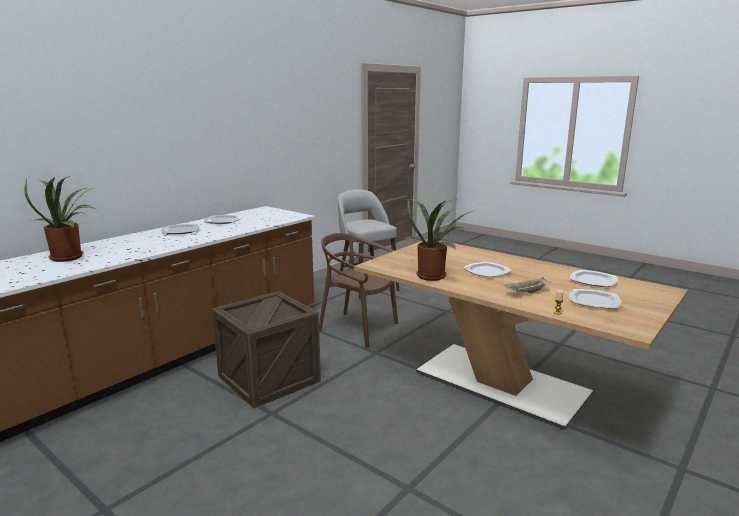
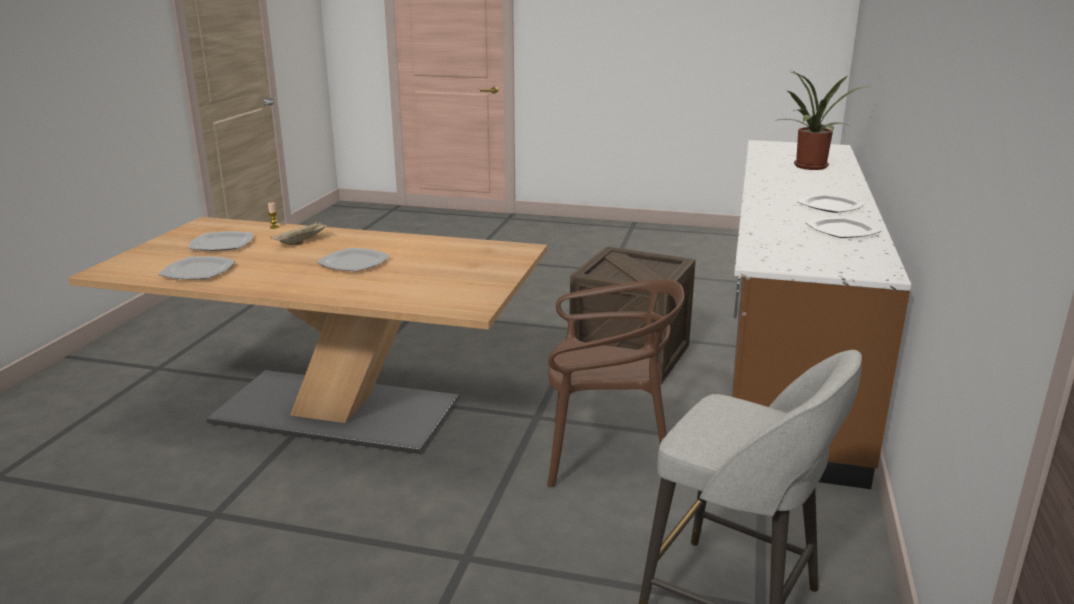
camera: 155 degrees right, 5 degrees up
potted plant [405,199,474,281] -> none

